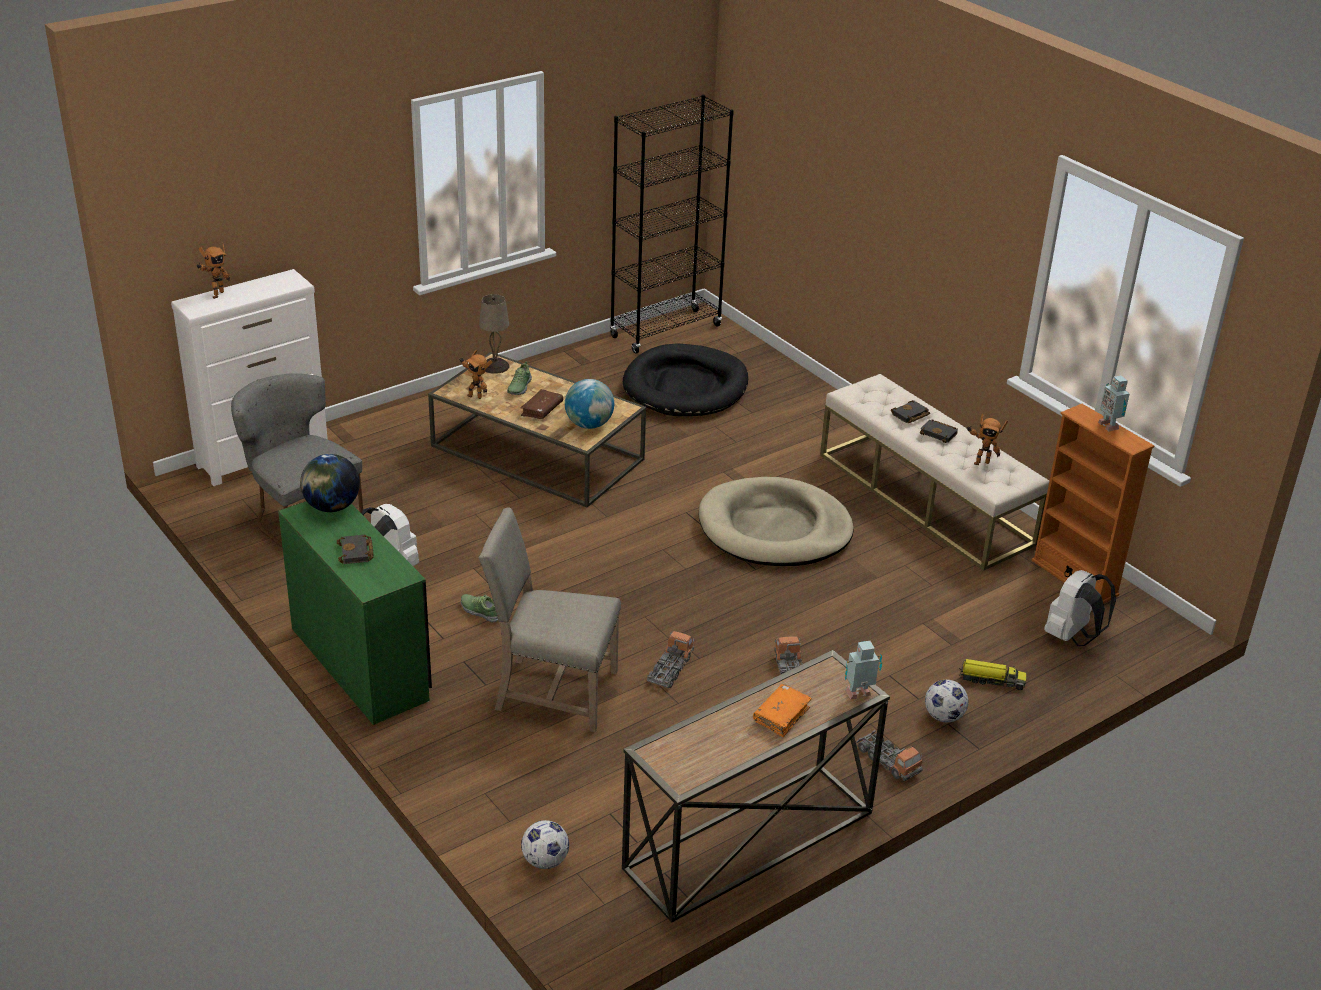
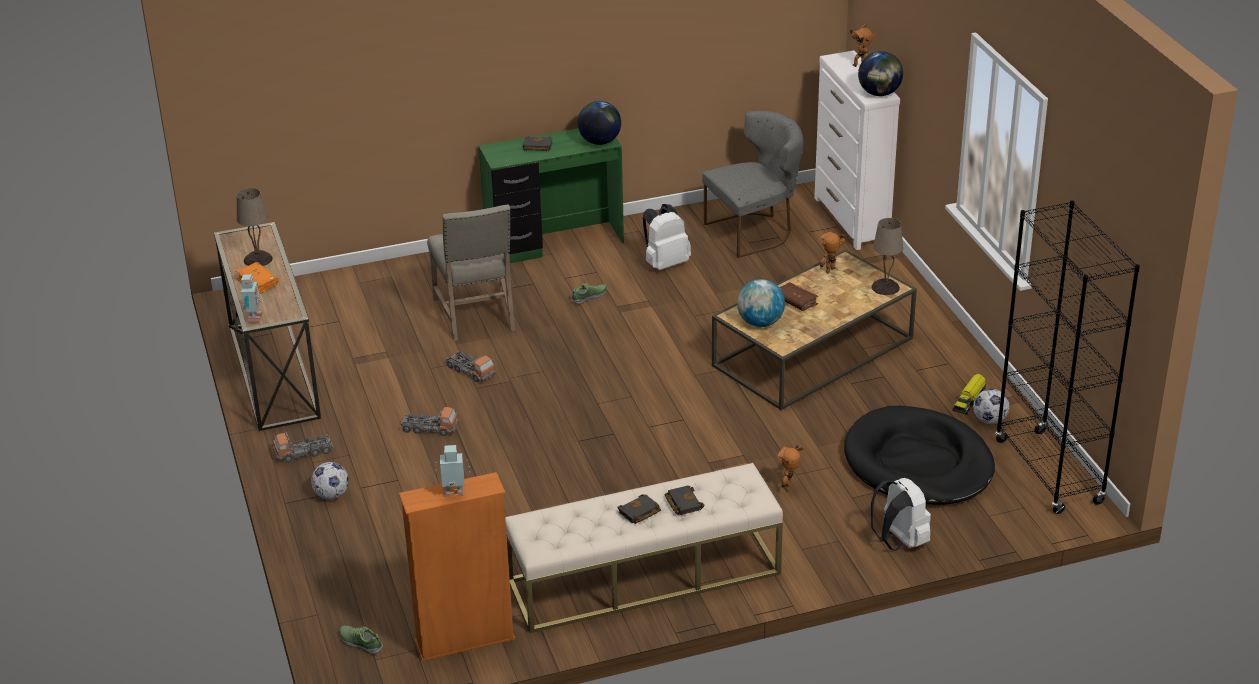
camera: 110 degrees right, 0 degrees up
beige chair [479,508,621,732] -> beige chair turned 135 degrees clockwise [427,204,515,341]
shoe [507,362,532,395] -> shoe moved to [339,625,383,655]
football [521,820,569,869] -> football moved to [973,389,1009,425]
beige dog bed [699,477,854,566] -> none
toy truck [959,659,1026,690] -> toy truck moved to [953,374,986,415]
toy robot [966,414,1008,465] -> toy robot moved to [777,445,804,491]
white backpack [1044,570,1116,646] -> white backpack moved to [871,478,931,551]
none -> beige table lamp [237,188,273,266]
none -> globe [858,51,903,96]

